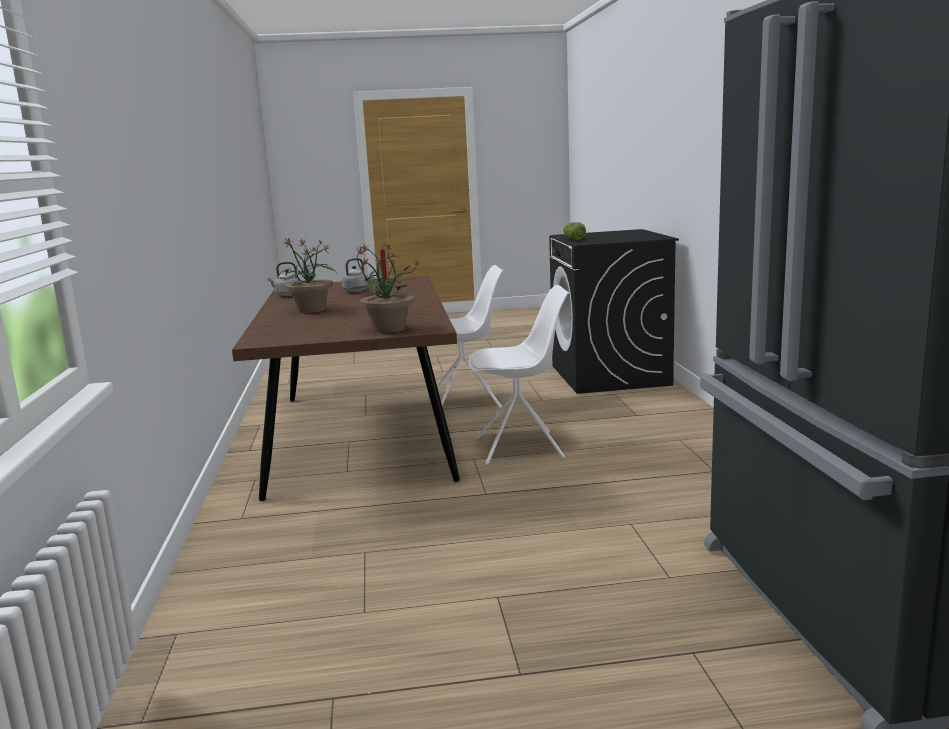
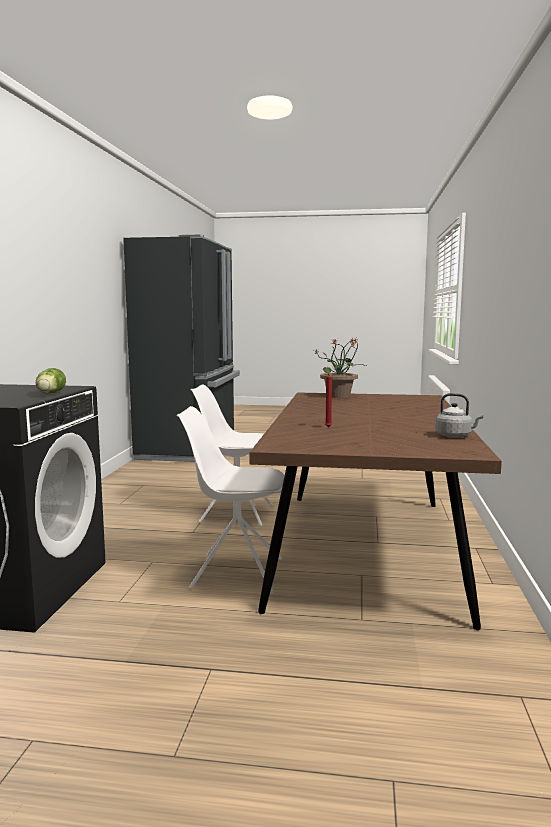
camera: 165 degrees left, 5 degrees down
potted plant [279,238,337,313] -> none
grey kettle [342,258,374,292] -> none

